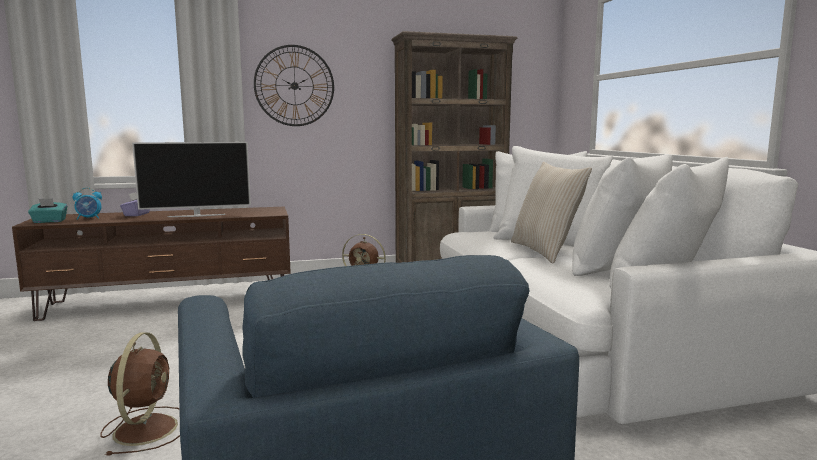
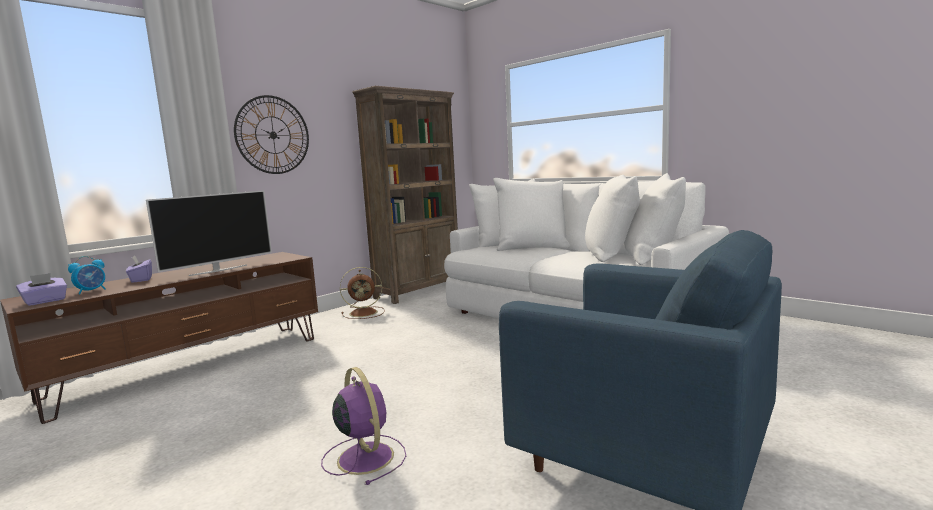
camera: 30 degrees left, 0 degrees up
turquoise tissue box [28,198,67,223] -> purple tissue box [16,273,67,306]
brown fan [101,333,180,456] -> purple fan [321,367,406,485]
beige pillow [511,162,592,263] -> none

